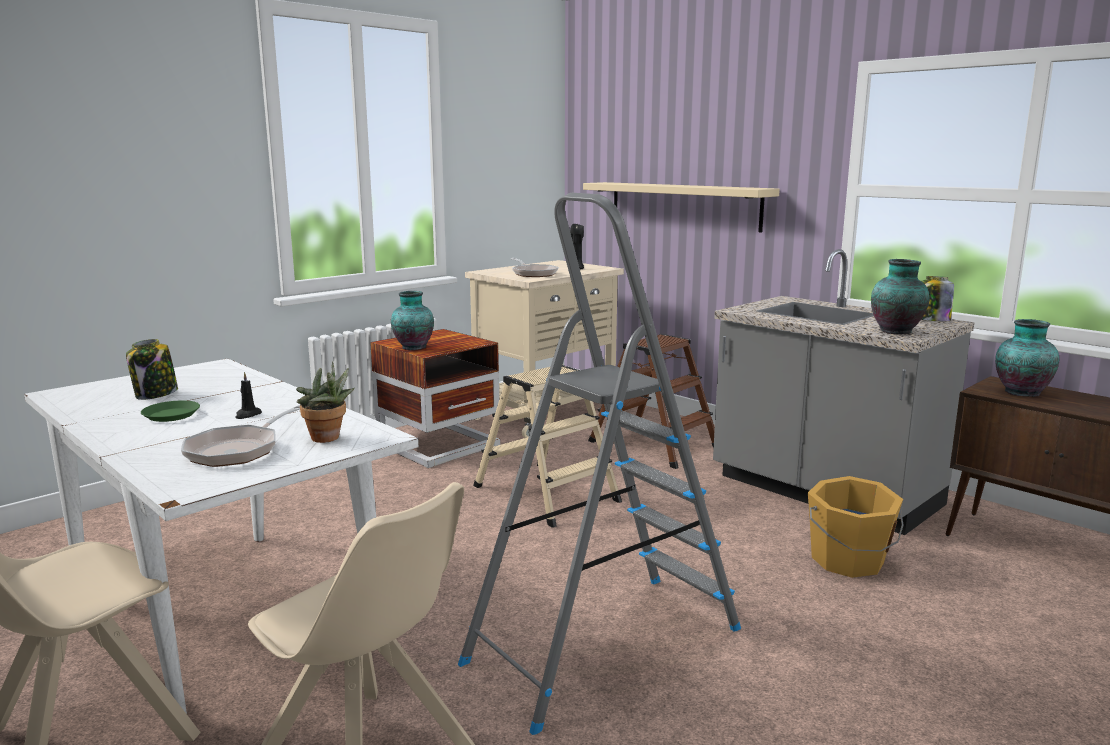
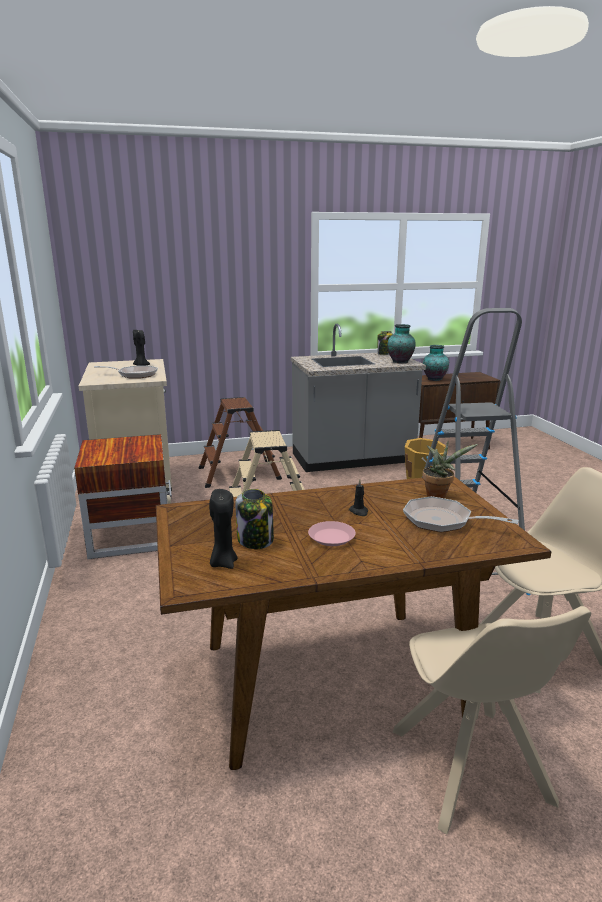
camera: 60 degrees left, 5 degrees up
white dining table [24,359,419,714] -> brown dining table [156,476,552,770]
green plate [141,400,200,422] -> pink plate [308,521,356,546]
frying pan [181,404,300,467] -> frying pan turned 150 degrees clockwise [403,496,519,532]
vase [391,291,434,350] -> none
beige shelf [583,182,780,233] -> none
none -> black candle [209,489,237,569]

